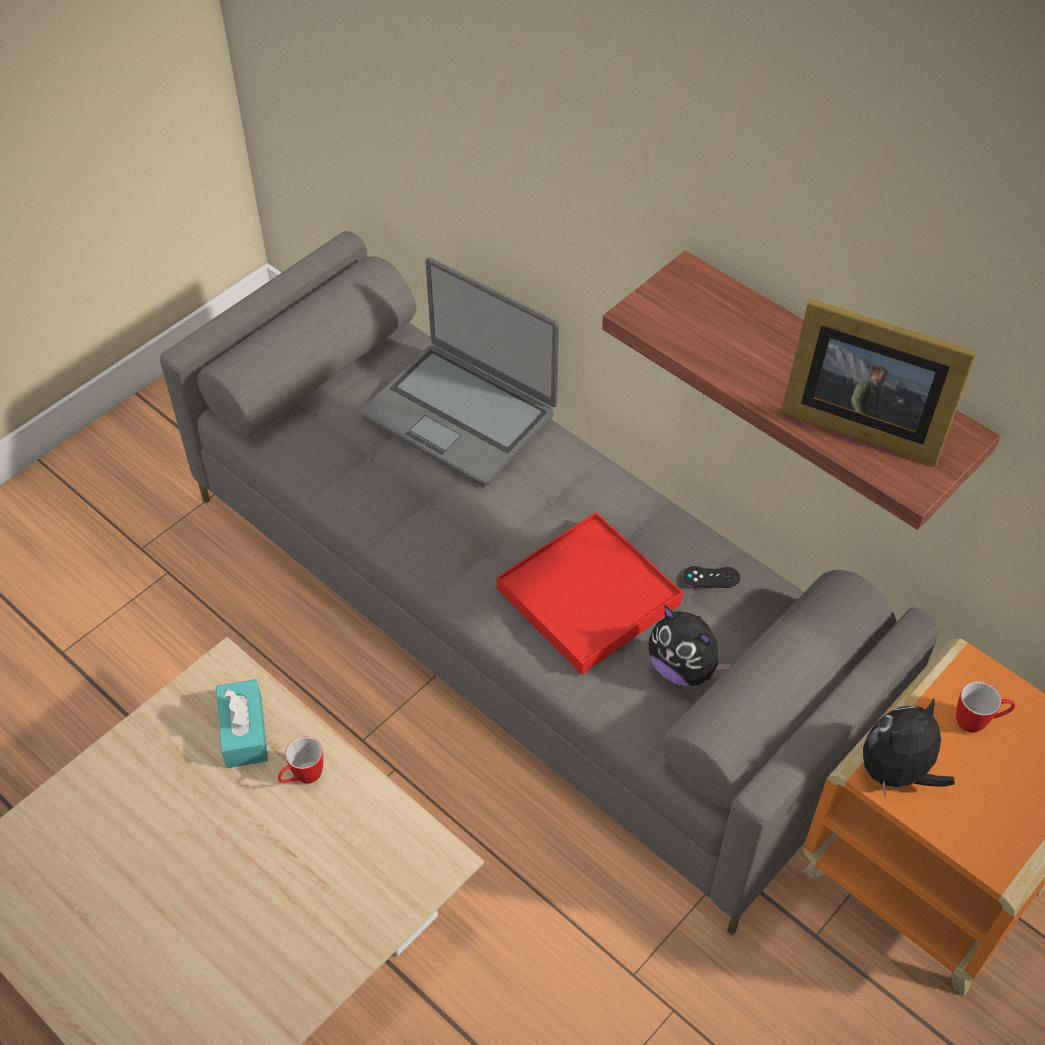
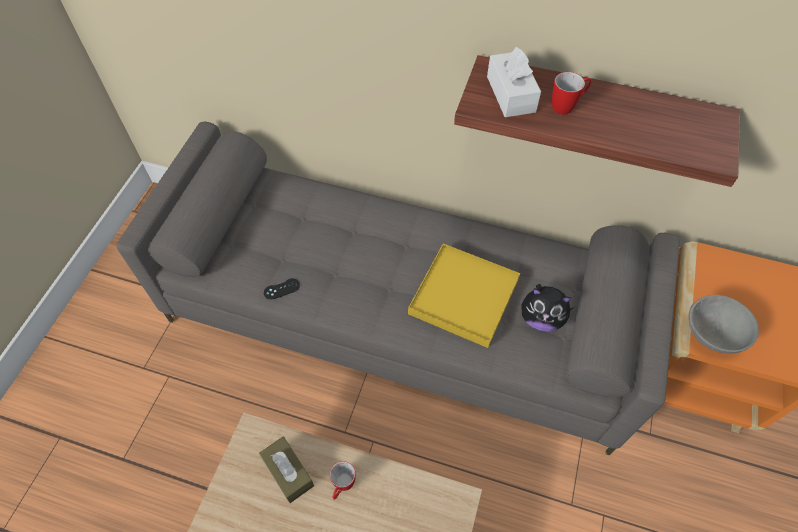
camera: 25 degrees left, 5 degrees up
turquoise tissue box [216,679,268,768] -> brown tissue box [259,436,314,503]
laptop [361,258,559,487] -> none
red tray [497,512,683,675] -> yellow tray [408,243,520,348]
black game controller [683,566,740,588] -> black game controller moved to [264,278,300,300]
picture frame [780,298,977,466] -> none
plush toy [863,698,955,797] -> grey bowl [689,295,759,354]
mug [956,681,1015,733] -> mug moved to [552,72,592,115]
none -> white tissue box [487,47,541,117]

